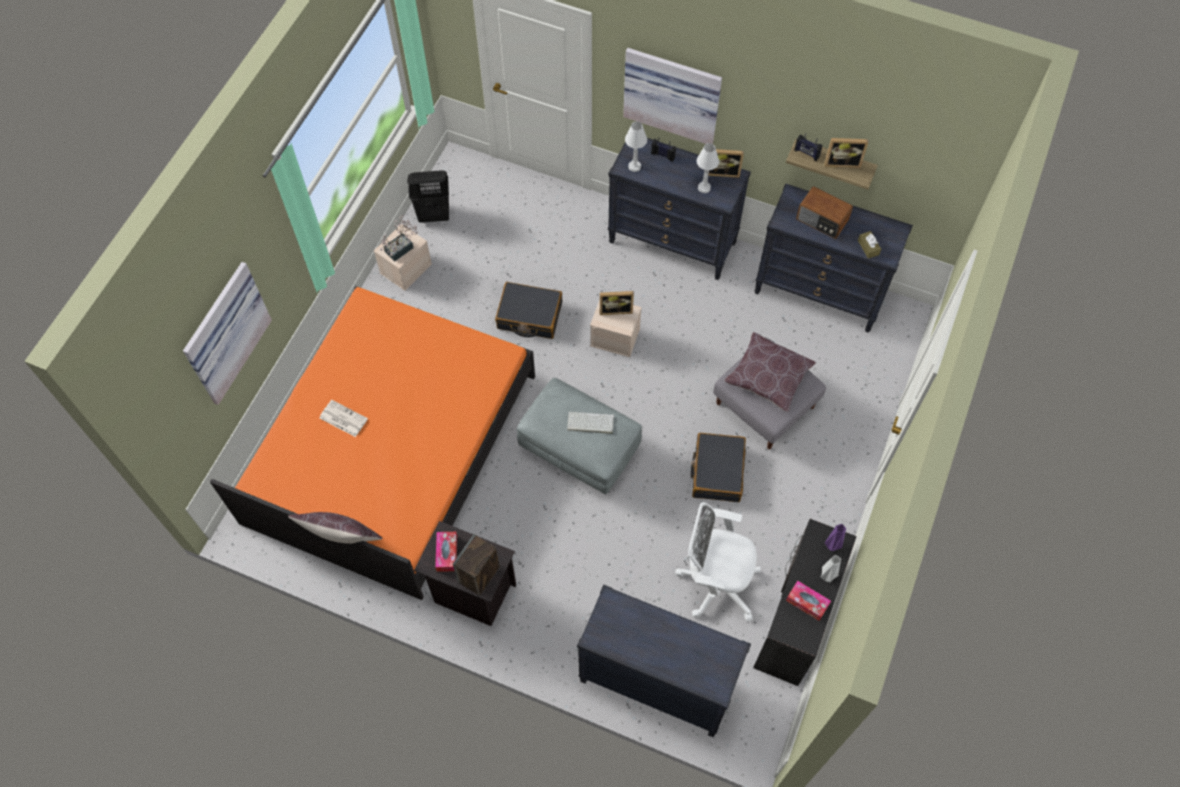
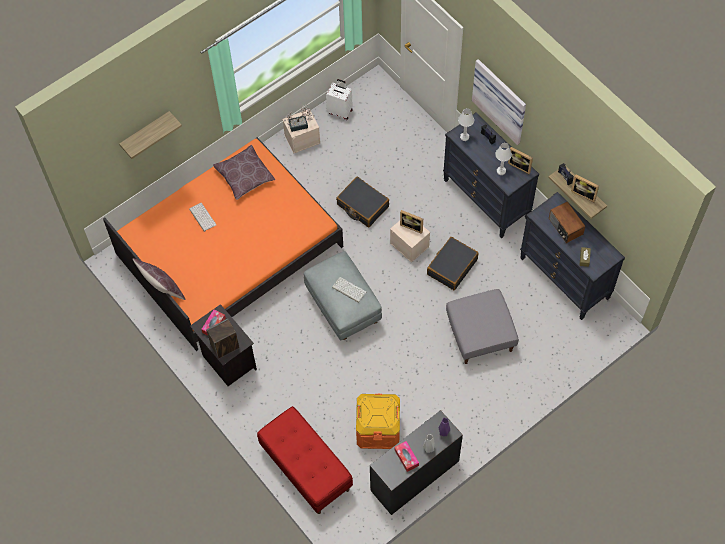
camera: 30 degrees right, 0 degrees up
picture [183,262,272,405] -> shelf [119,111,182,159]
newspaper [320,400,368,437] -> keyboard [189,203,217,232]
black laundry basket [407,170,449,223] -> white suitcase [326,79,353,120]
black dresser [577,584,751,737] -> red bench [257,406,353,514]
white office chair [675,502,761,622] -> orange storage box [356,394,400,449]
black suitcase [691,433,746,502] -> black suitcase moved to [427,237,478,290]
brown pillow [724,332,816,412] -> brown pillow moved to [213,145,276,200]

